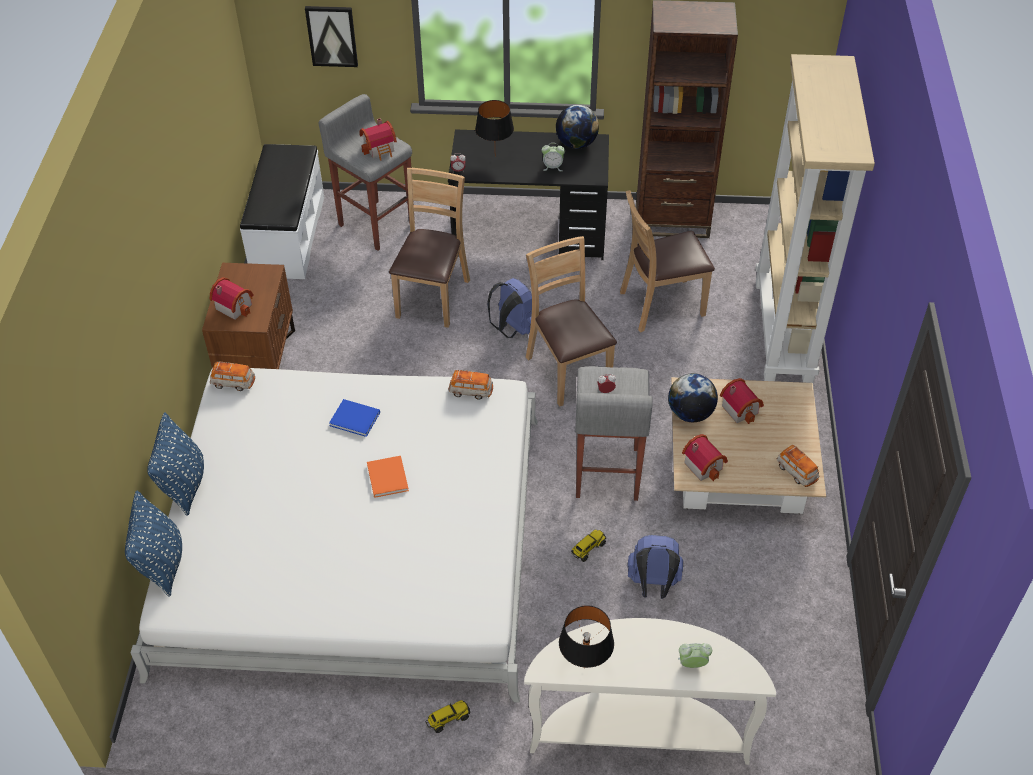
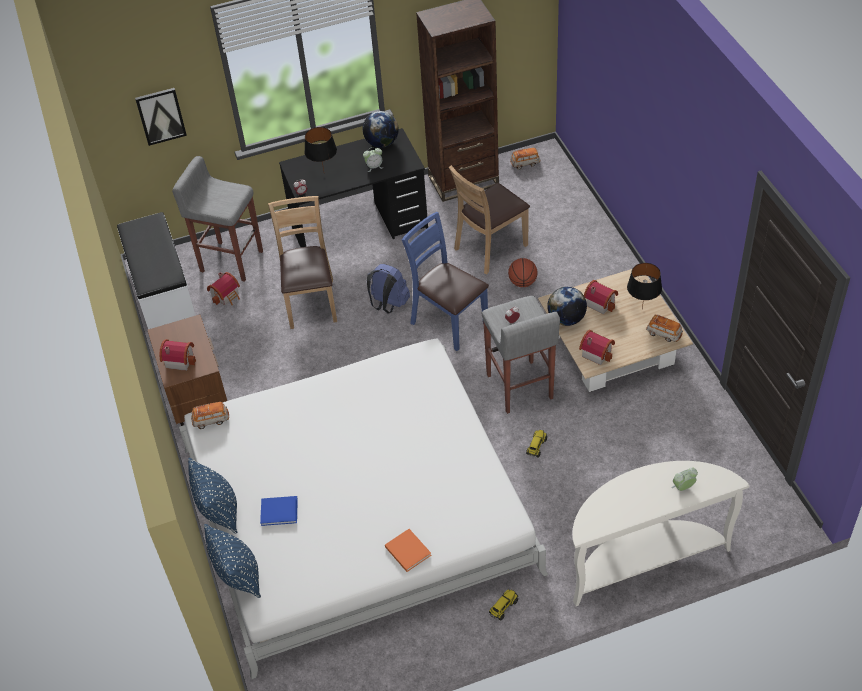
camera: 20 degrees left, 0 degrees up
blue book [329,399,380,437] -> blue book moved to [260,496,298,526]
toy house [360,118,397,161] -> toy house moved to [207,272,240,305]
orange book [367,456,409,498] -> orange book moved to [385,529,431,572]
toy car [448,370,493,400] -> toy car moved to [510,148,541,170]
brown chair [526,236,617,407] -> blue chair [402,212,489,351]
black table lamp [559,605,614,668] -> black table lamp moved to [627,263,662,309]
blue backpack [627,535,683,599] -> none
beige bookcase [755,54,875,383] -> none
none -> basketball [508,258,537,287]

